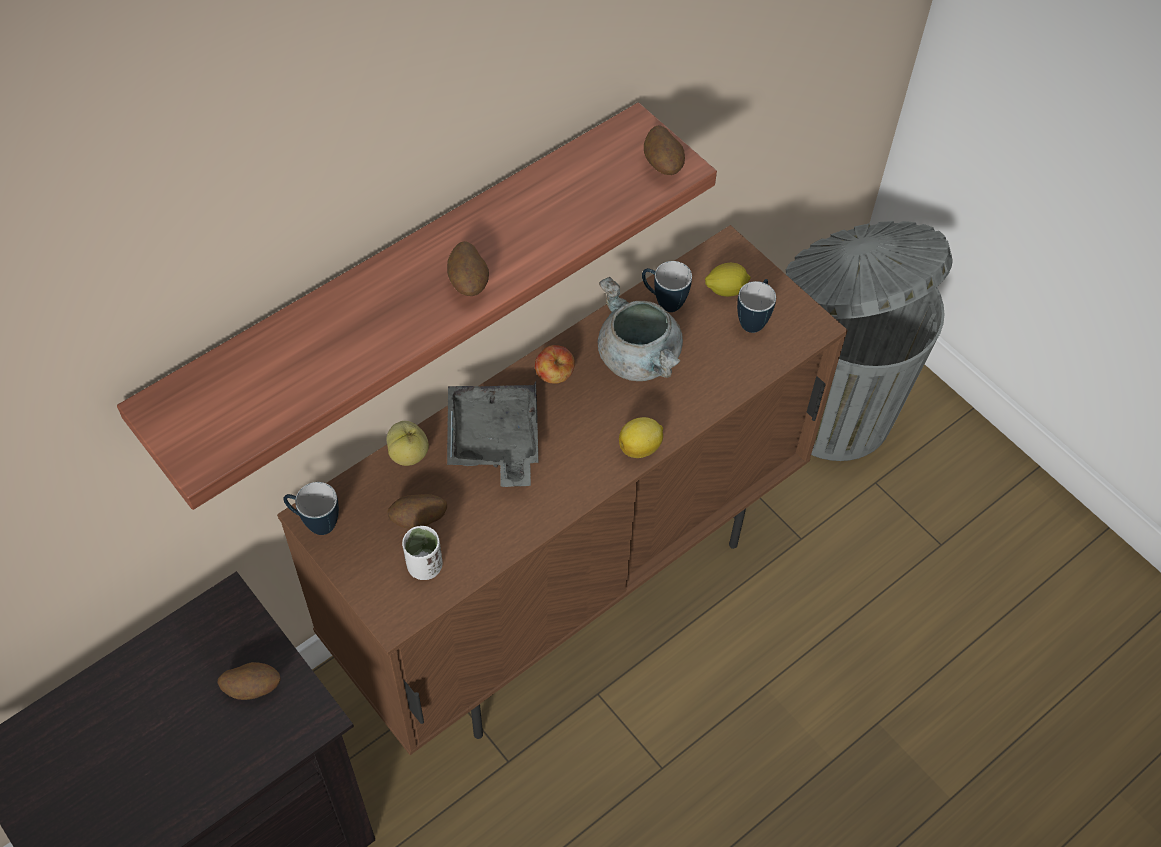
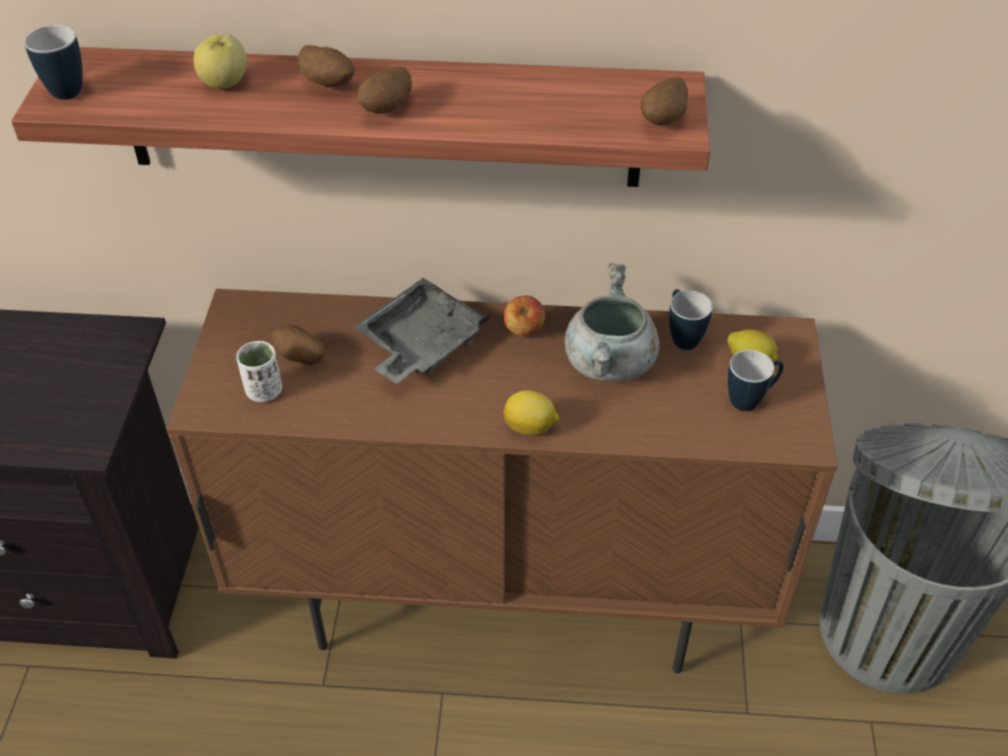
camera: 45 degrees right, 10 degrees down
potato [218,662,281,700] -> potato moved to [298,45,355,87]
mug [284,482,339,535] -> mug moved to [24,25,83,100]
apple [386,421,429,466] -> apple moved to [194,33,247,89]

